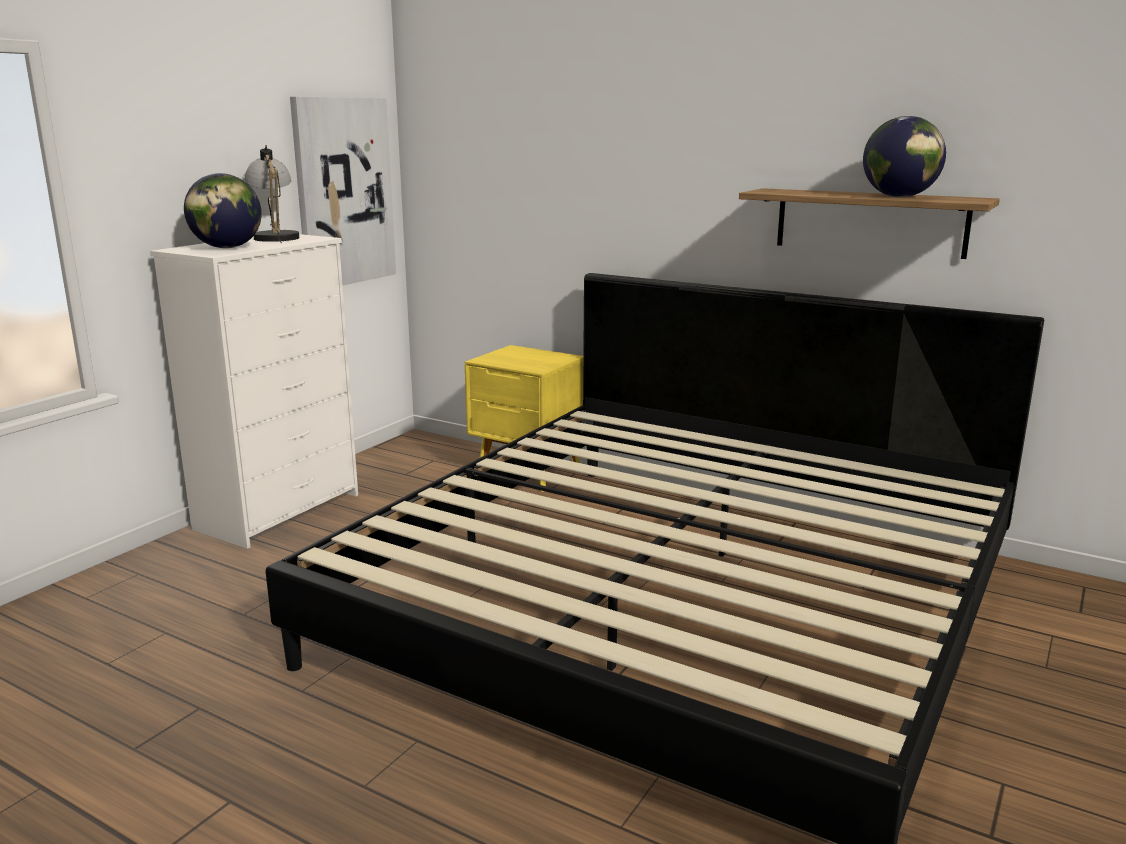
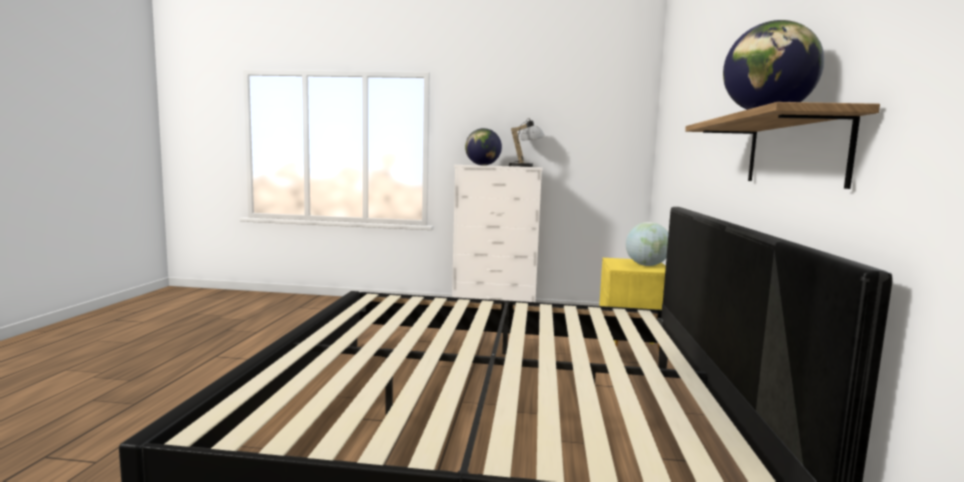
camera: 65 degrees right, 10 degrees down
picture [290,97,396,286] -> none
none -> globe [626,222,669,266]

